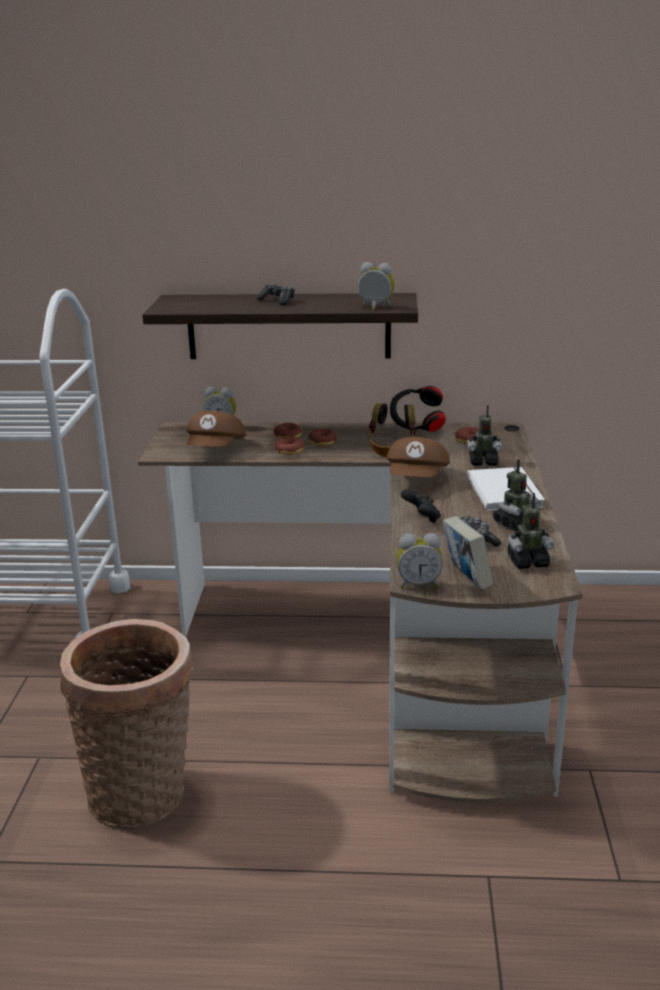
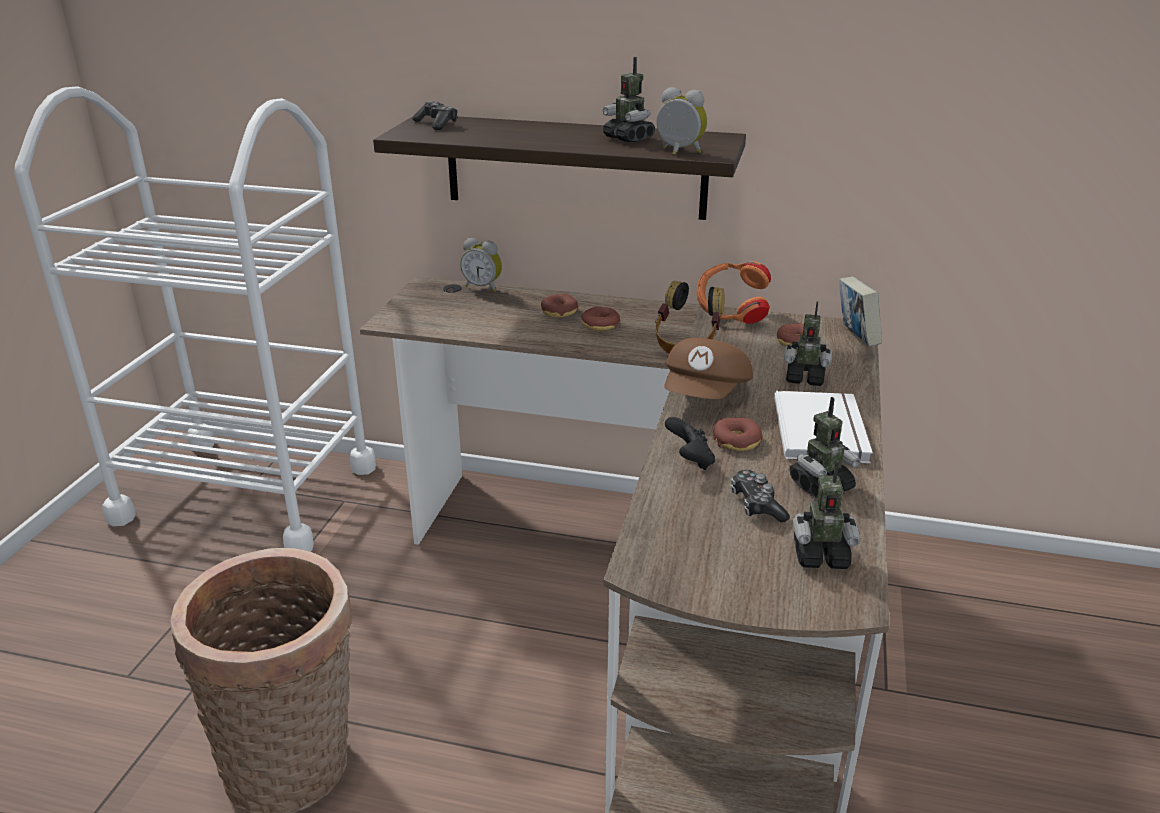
camera: 10 degrees right, 5 degrees up
brown cap [186,411,246,447] -> none
game controller [257,284,295,305] -> game controller moved to [412,101,458,130]
donut [275,437,305,455] -> donut moved to [713,418,763,451]
black headphones [390,386,446,432] -> orange headphones [697,261,771,324]
alarm clock [396,533,443,588] -> none
book [443,516,493,589] -> book moved to [839,276,882,346]
none -> toy robot [603,57,655,142]

